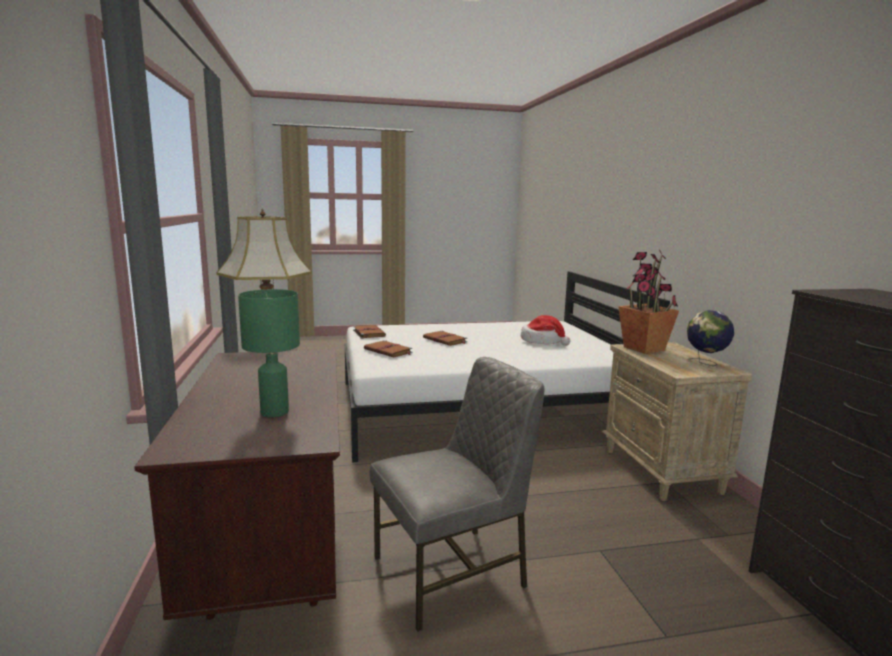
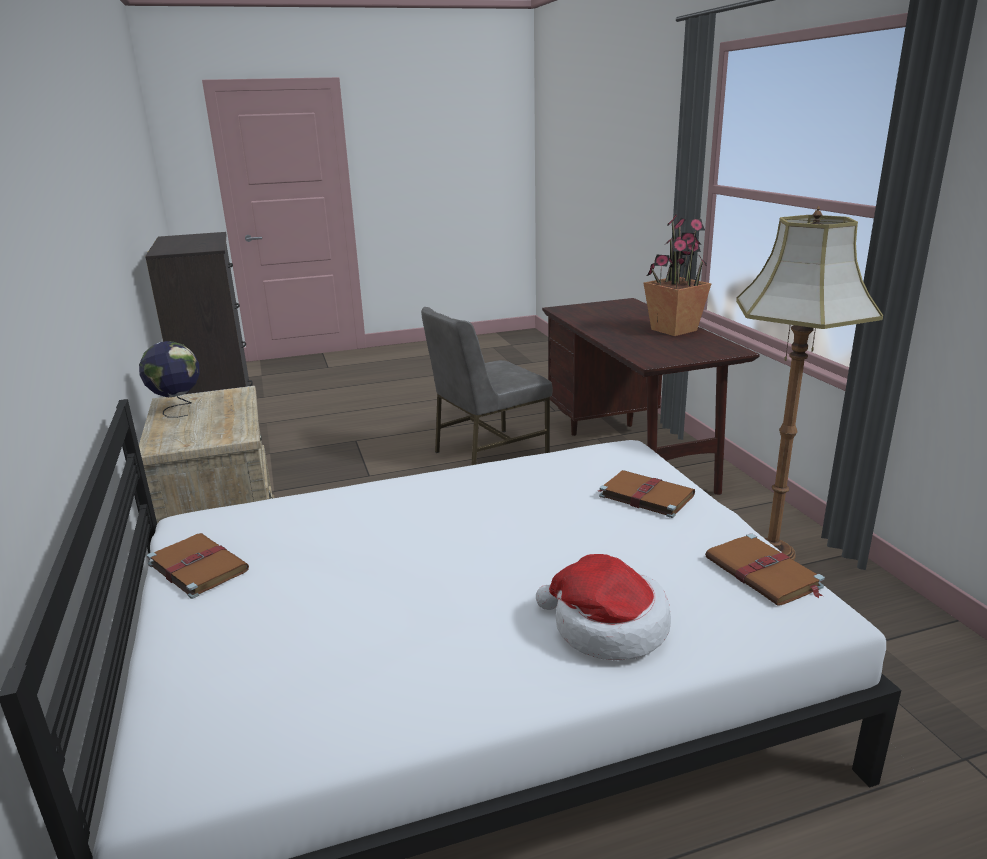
camera: 175 degrees right, 10 degrees up
green table lamp [238,289,300,417] -> none
brown book [423,331,467,346] -> brown book moved to [147,533,249,599]
hat [521,315,570,346] -> hat moved to [536,554,671,660]
potted plant [618,250,679,354] -> potted plant moved to [644,214,712,336]

